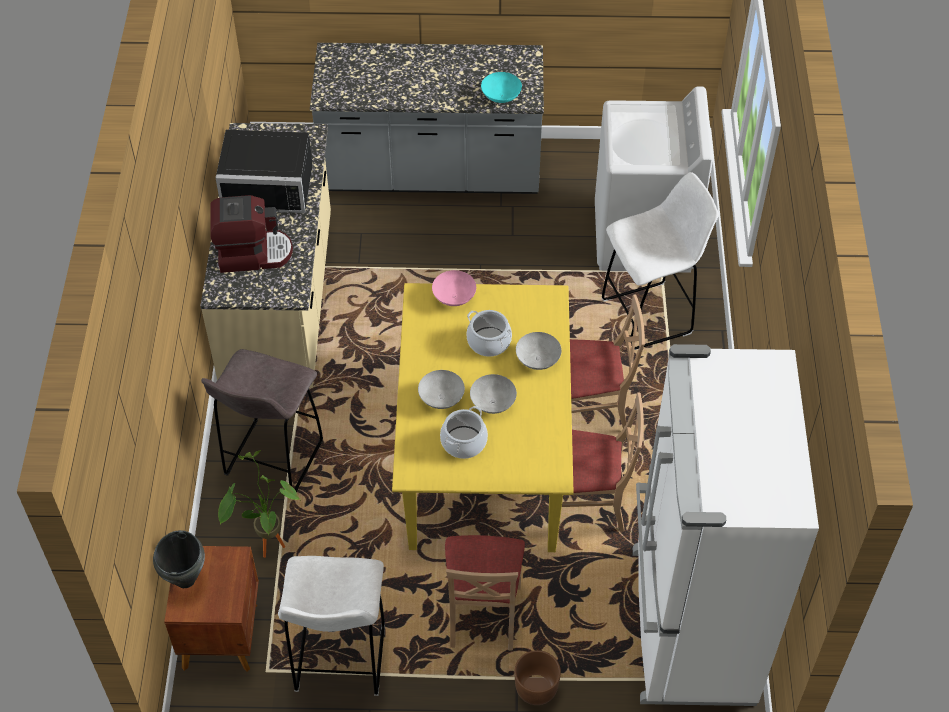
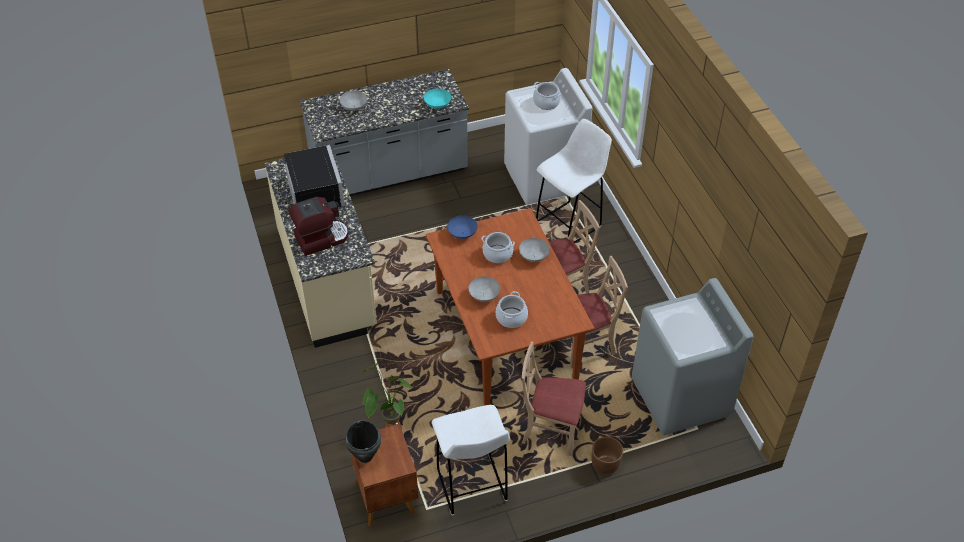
camera: 20 degrees left, 5 degrees down
grey stool [201,349,323,492] -> none
black microwave [215,130,313,213] -> black microwave turned 90 degrees counterclockwise [278,145,345,214]
yellow dining table [392,283,574,552] -> brown dining table [426,208,594,405]
pink bowl [432,270,476,306] -> blue bowl [447,215,477,239]
beige chair [445,535,525,651] -> beige chair turned 120 degrees clockwise [522,341,586,456]
grey bowl [470,374,517,414] -> grey bowl moved to [339,91,367,111]
white fridge [633,344,819,706] -> grey washing machine [632,278,753,435]
none -> cooking pot [533,82,561,110]

